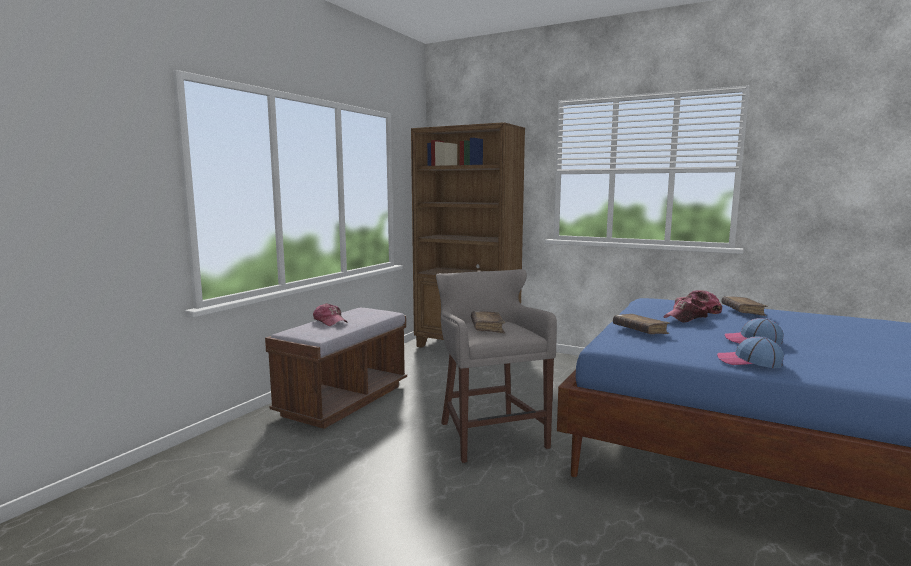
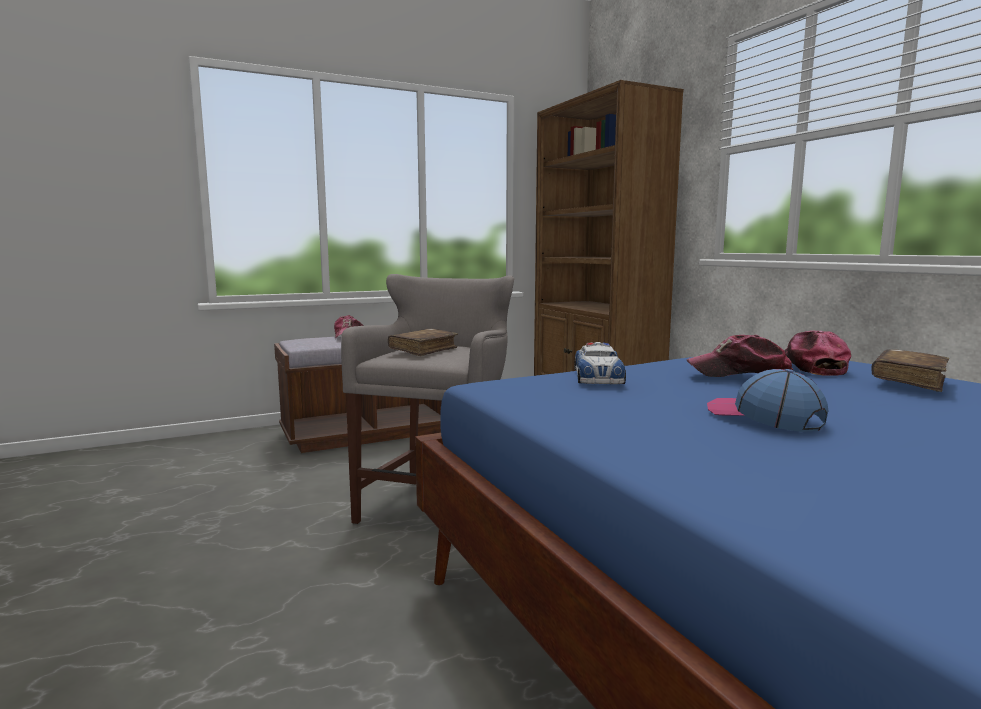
camera: 35 degrees right, 0 degrees up
brown book [613,314,670,334] -> toy car [574,342,626,384]
cap [717,336,784,368] -> none

